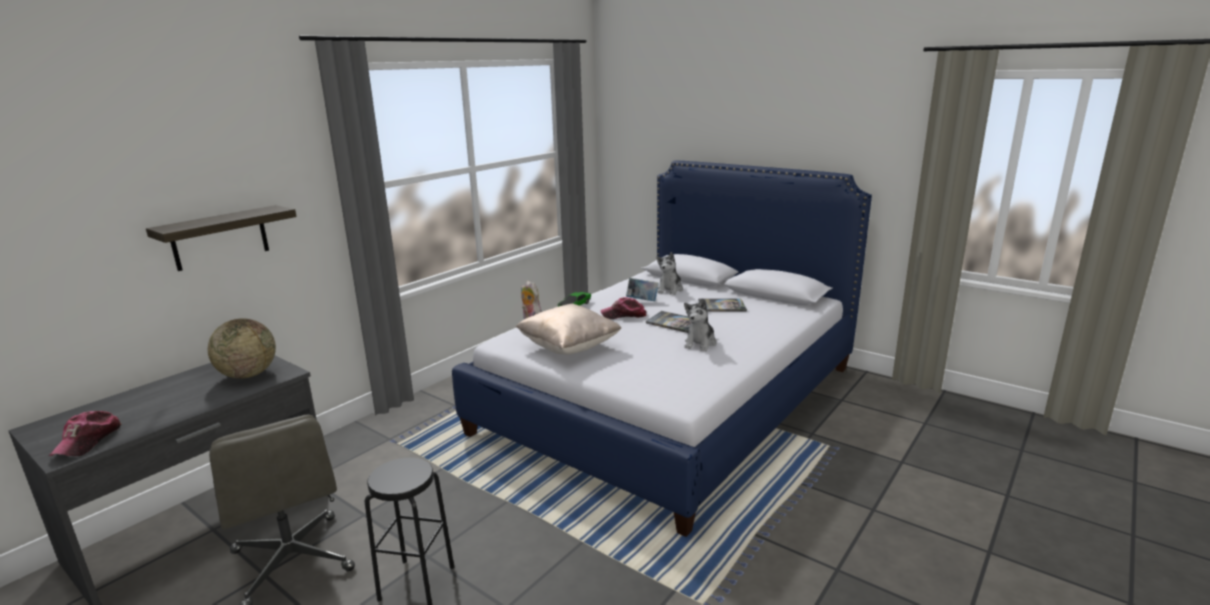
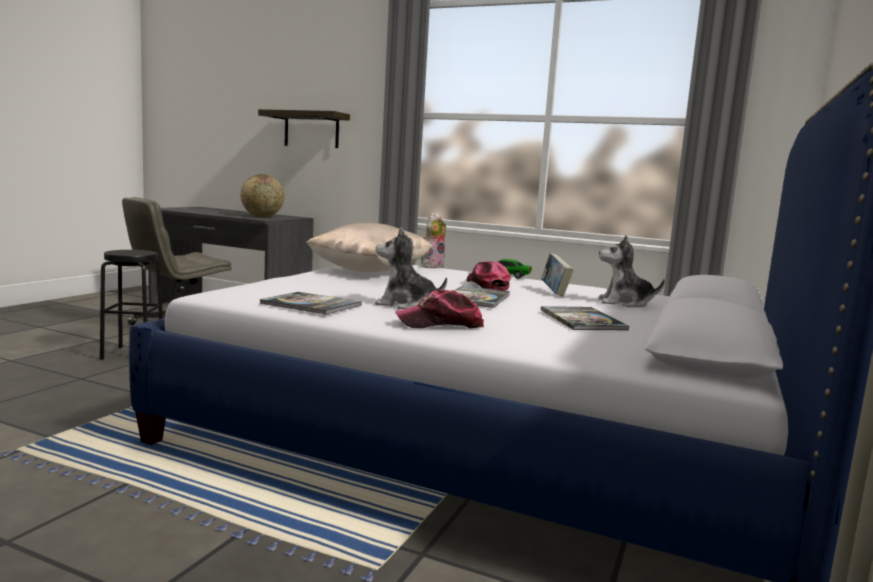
camera: 75 degrees right, 10 degrees down
cap [49,411,121,456] -> cap moved to [395,290,484,328]
none -> book [260,292,362,315]

